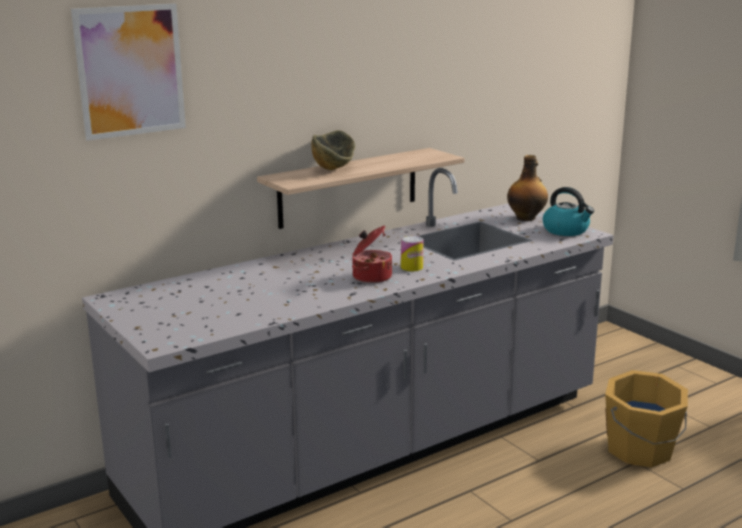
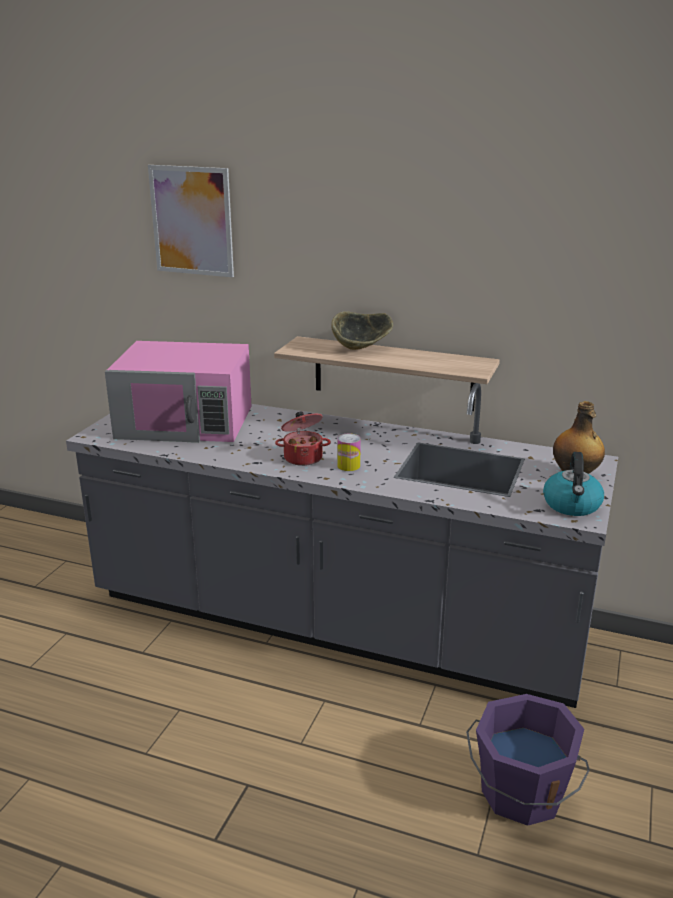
camera: 55 degrees right, 5 degrees up
orange bucket [605,370,688,467] -> purple bucket [466,694,590,826]
none -> pink microwave [105,341,252,443]

